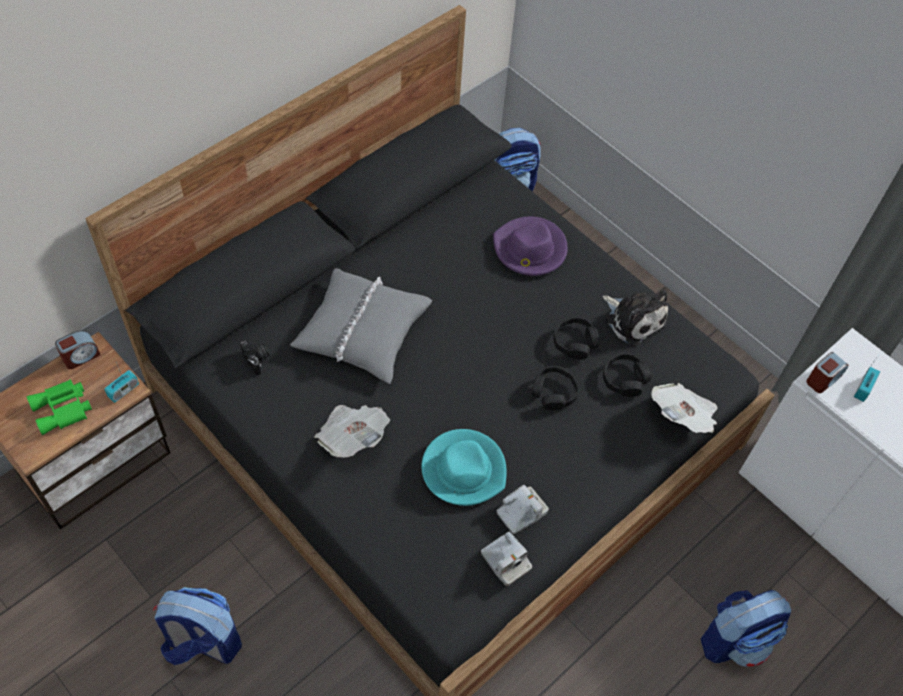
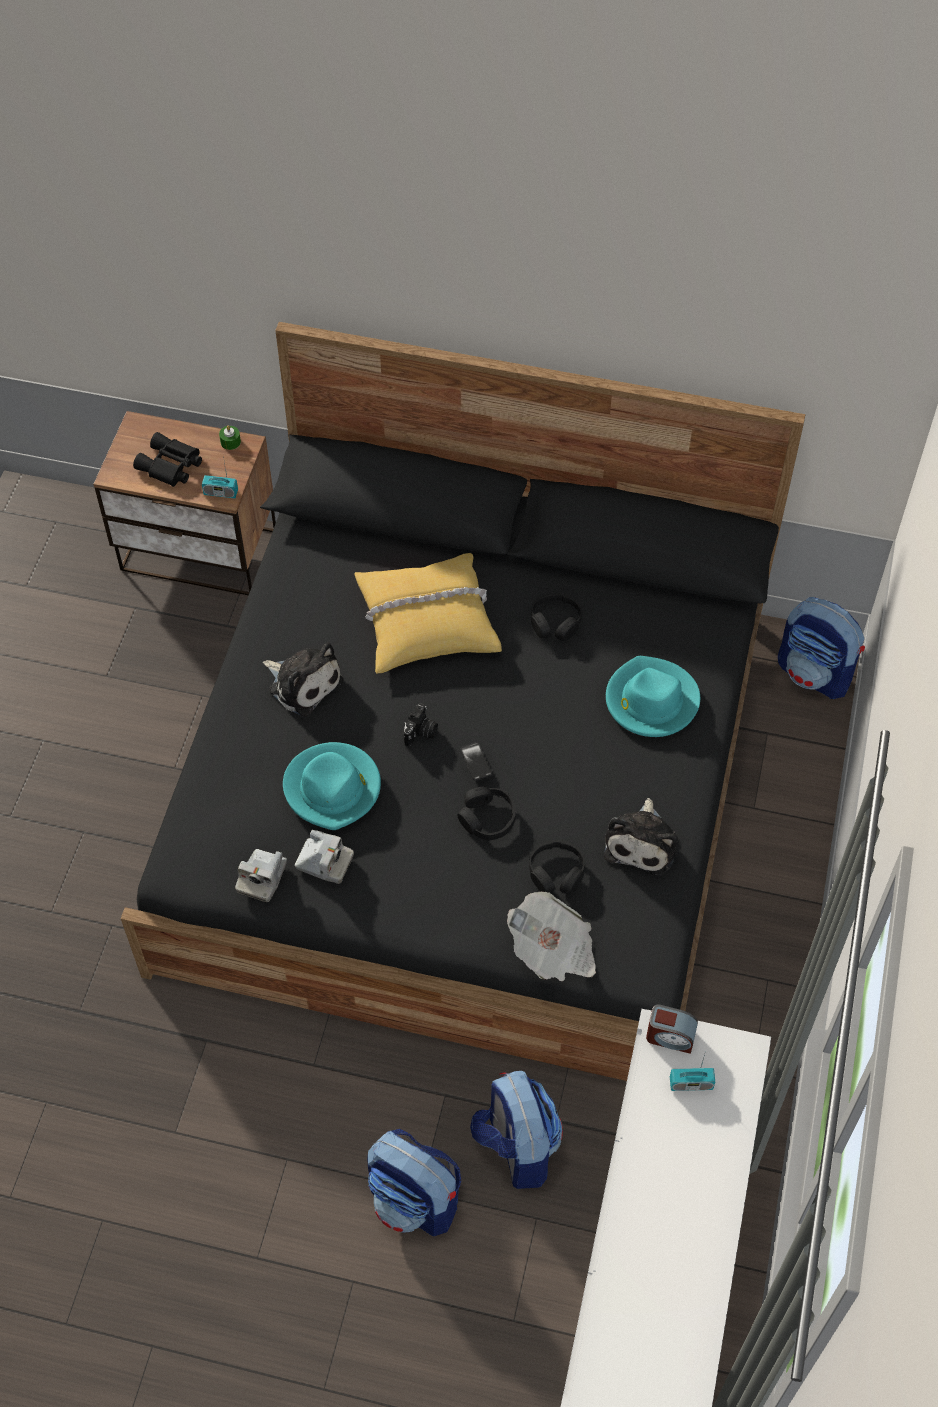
camera: 60 degrees right, 0 degrees up
green binoculars [27,379,92,435] -> black binoculars [133,432,202,487]
alarm clock [55,330,101,369] -> green candle [219,426,241,450]
backpack [153,587,242,665] -> backpack moved to [470,1071,563,1189]
camera [240,340,269,375] -> camera moved to [403,703,438,747]
grey pillow [290,268,432,384] -> yellow pillow [354,553,502,674]
newspaper [314,405,390,458] -> plush toy [263,642,343,717]
purple hat [493,217,568,276] -> turquoise hat [606,656,700,737]
black headphones [553,317,600,360] -> black headphones moved to [531,593,582,641]
none -> phone [461,742,492,781]

